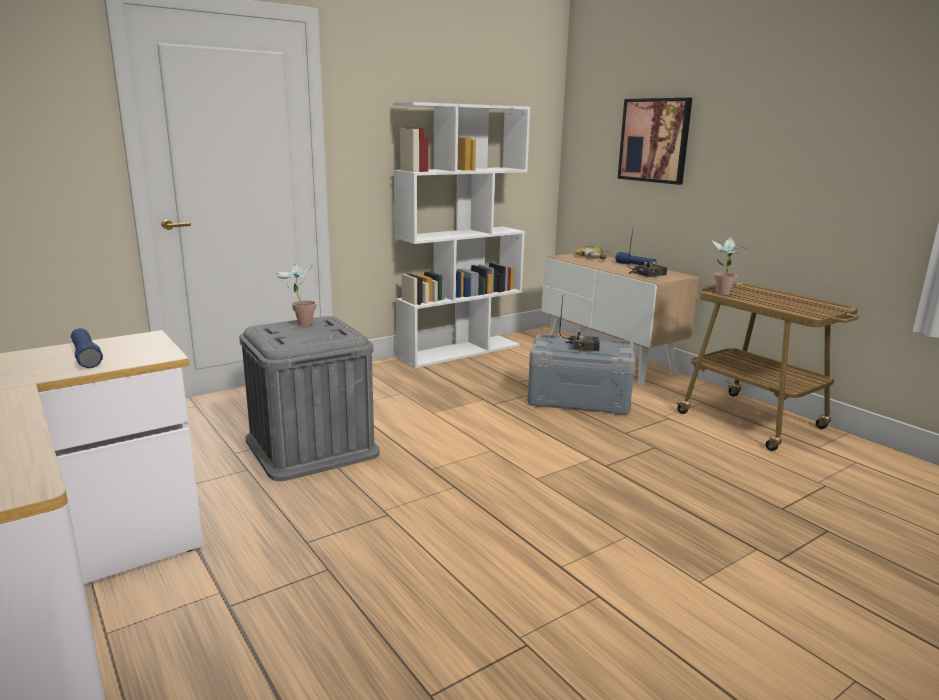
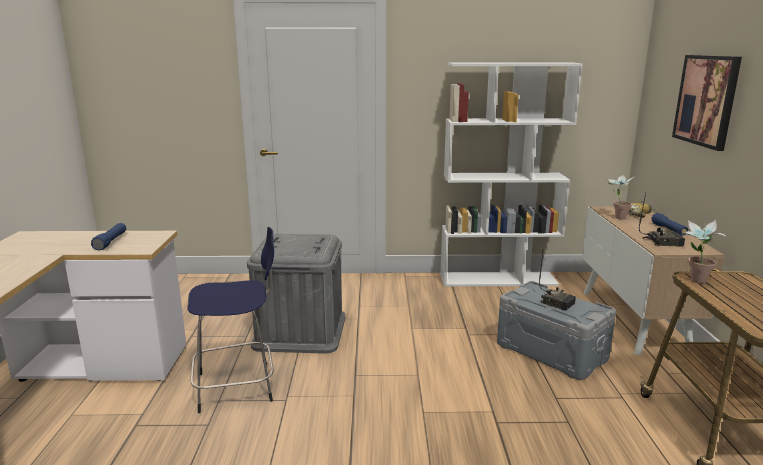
camera: 35 degrees right, 0 degrees up
potted plant [275,263,317,326] -> potted plant moved to [606,174,635,220]
none -> blue stool [187,227,274,413]

